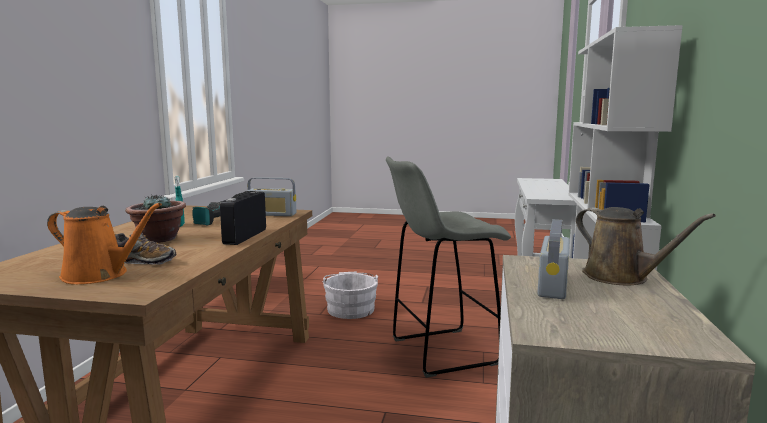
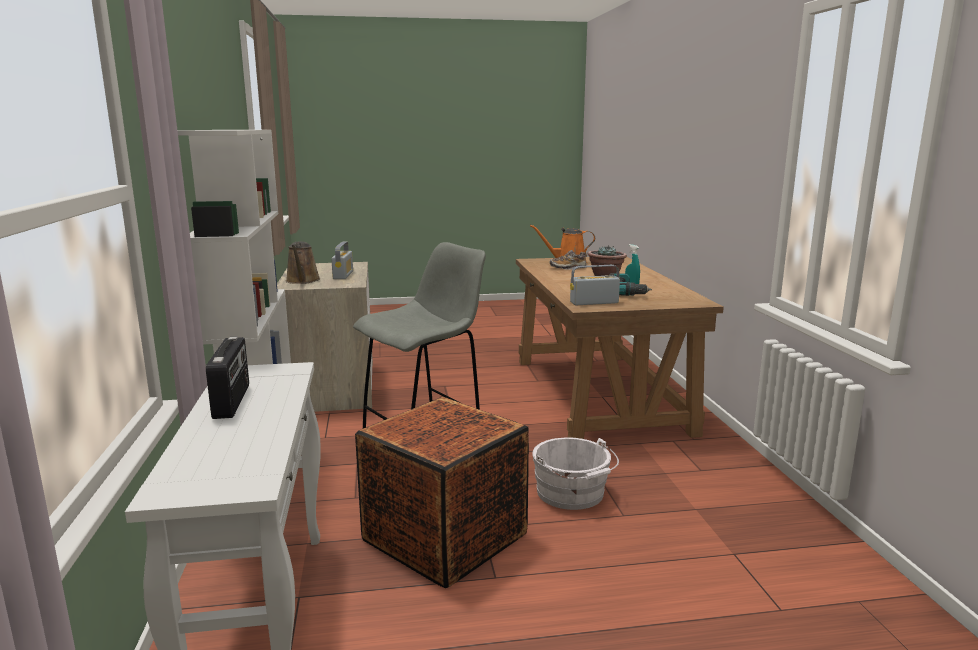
camera: 160 degrees right, 5 degrees up
radio [220,191,266,245] -> radio moved to [206,337,249,419]
brown watering can [576,207,716,286] -> brown watering can turned 135 degrees counterclockwise [286,241,320,284]
none -> crate [355,397,529,588]

